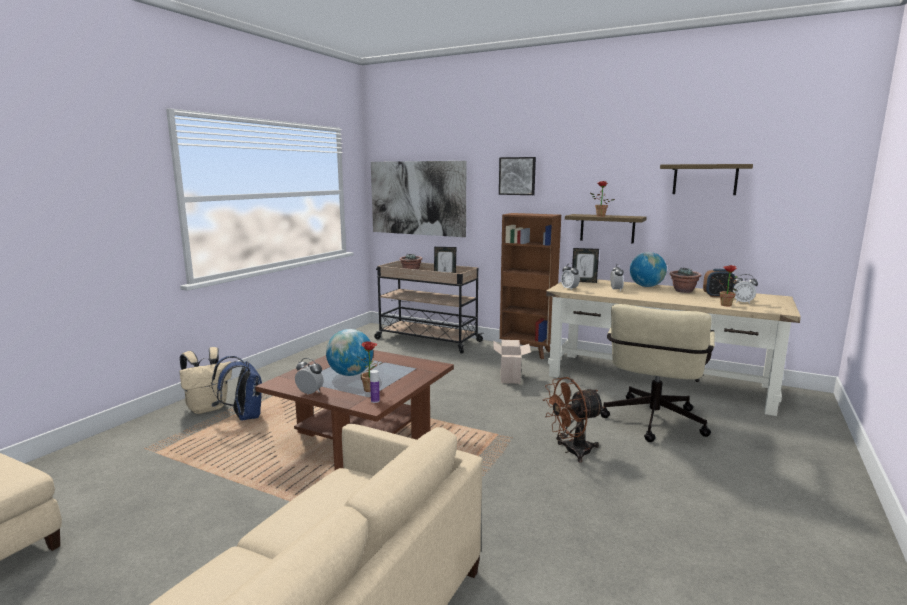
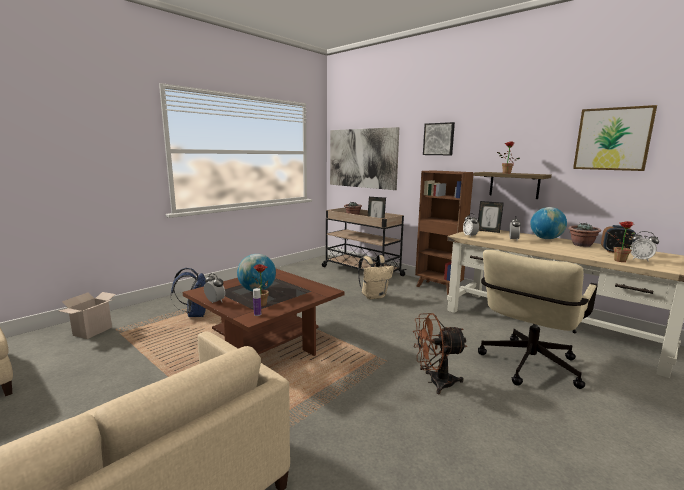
camera: 15 degrees right, 0 degrees up
beige backpack [179,347,232,414] -> beige backpack moved to [358,255,394,300]
cardboard box [493,340,531,384] -> cardboard box moved to [59,292,116,339]
shelf [660,164,753,195] -> picture [573,105,657,171]

